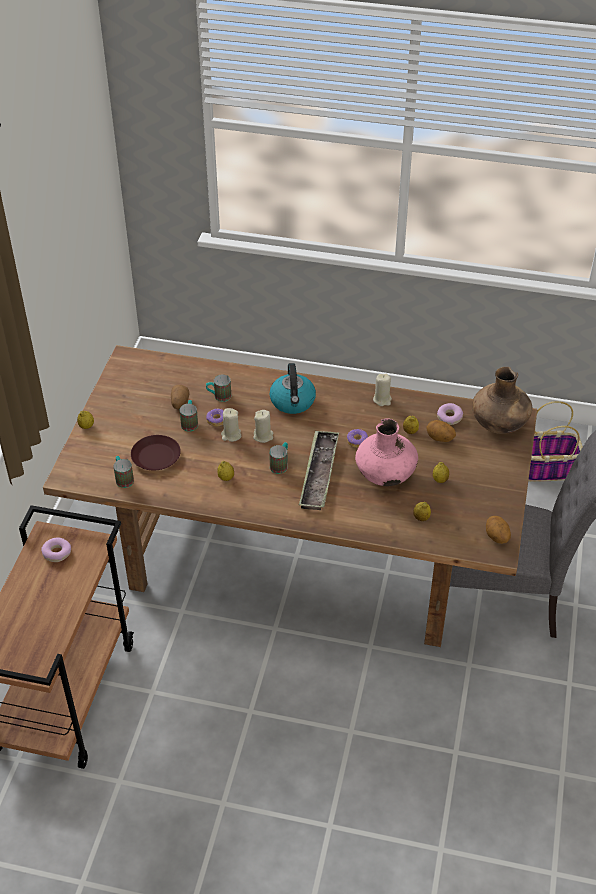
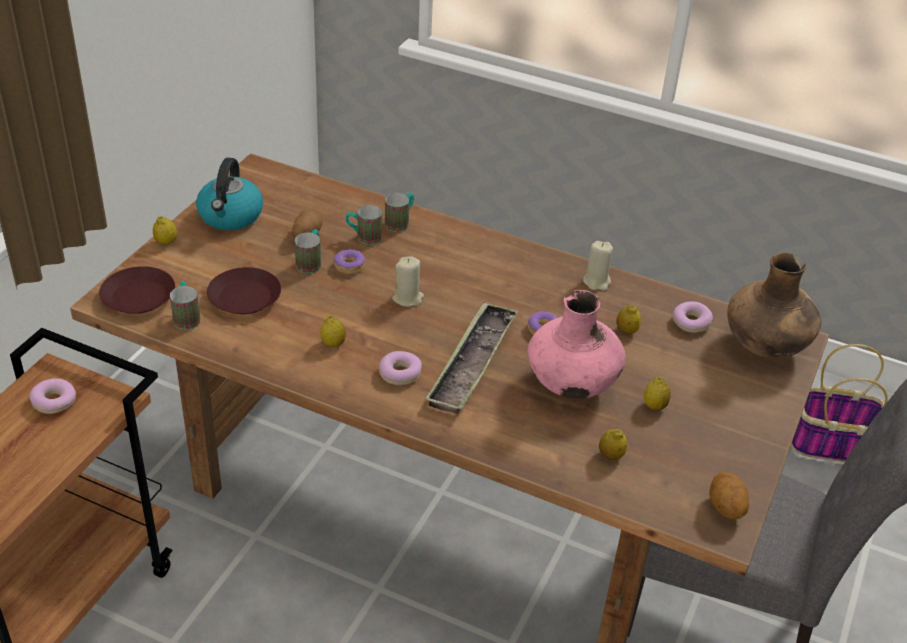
camera: 10 degrees right, 5 degrees down
beige candle [221,408,241,442] -> none
mug [269,442,288,474] -> mug moved to [385,193,414,232]
kettle [270,363,316,414] -> kettle moved to [196,158,263,230]
potato [426,420,456,442] -> none
none -> brown plate [99,266,175,314]
none -> donut [379,351,422,385]

